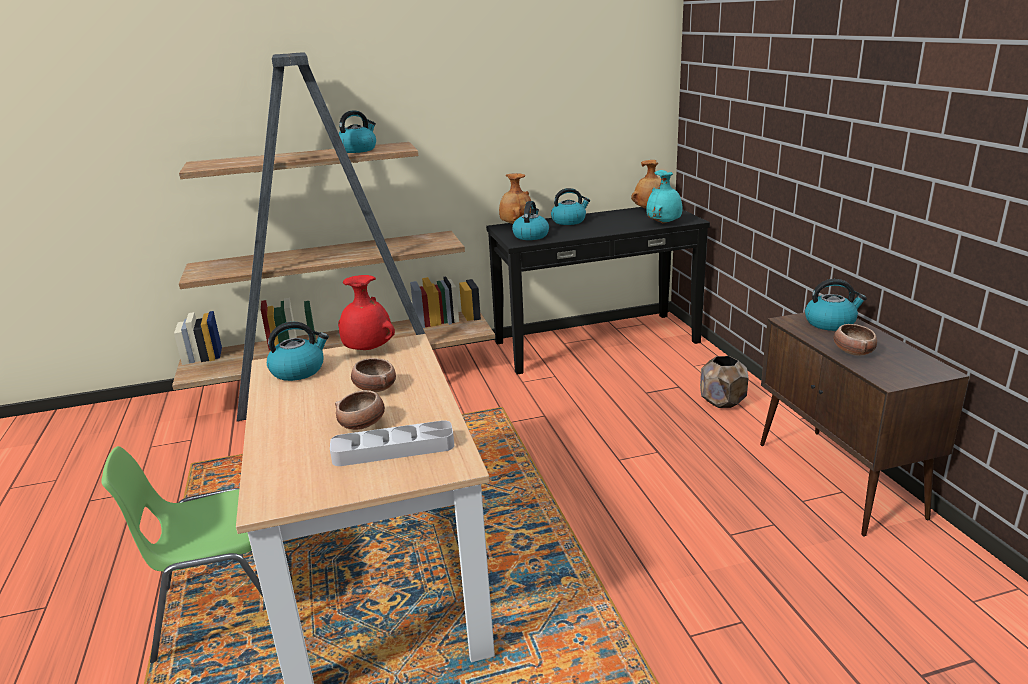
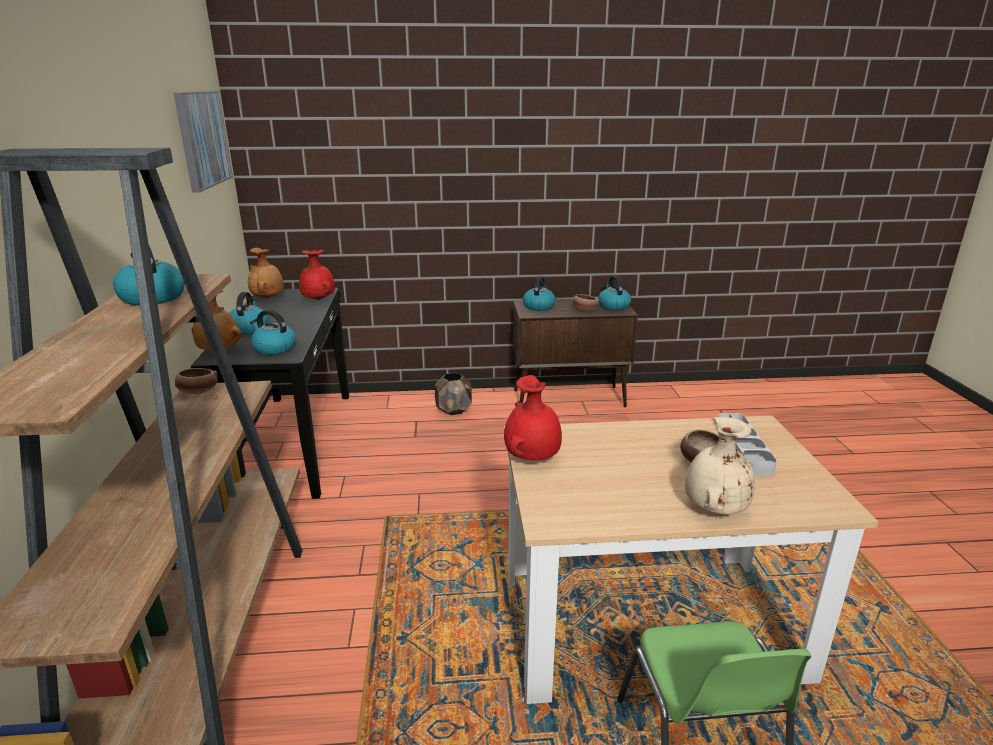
camera: 80 degrees left, 0 degrees up
kettle [267,322,329,381] -> kettle moved to [598,276,631,311]
bowl [351,358,396,392] -> bowl moved to [175,368,218,394]
turquoise vase [646,170,682,224] -> red vase [299,250,335,300]
none -> picture [174,91,233,193]
none -> beige vase [685,417,755,514]

